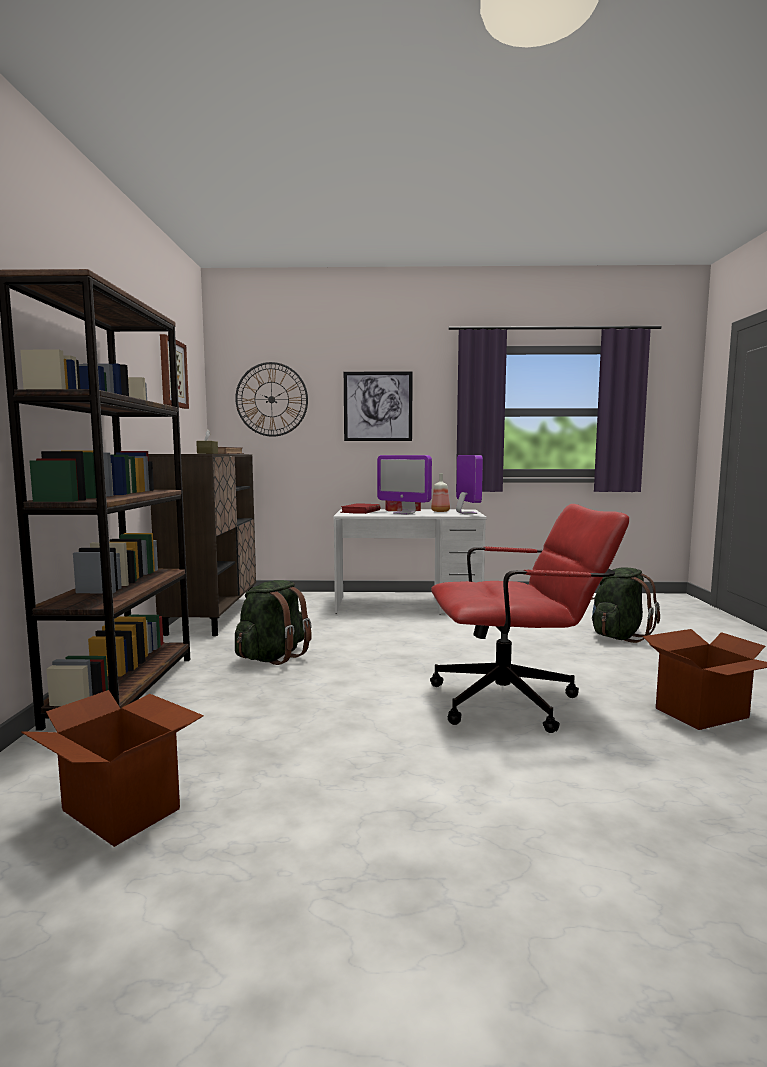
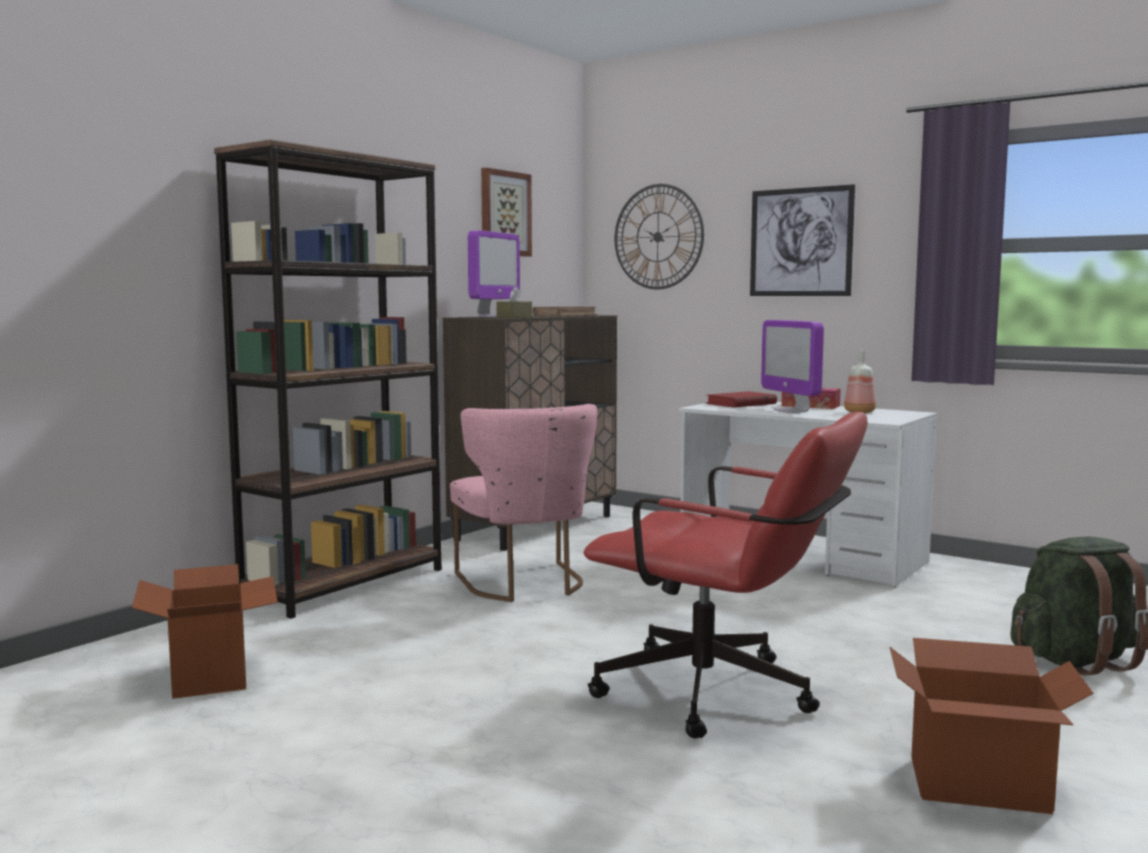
camera: 35 degrees right, 0 degrees up
green backpack [235,580,312,665] -> pink chair [450,404,597,602]
monitor [456,455,483,514] -> monitor moved to [468,230,520,317]

